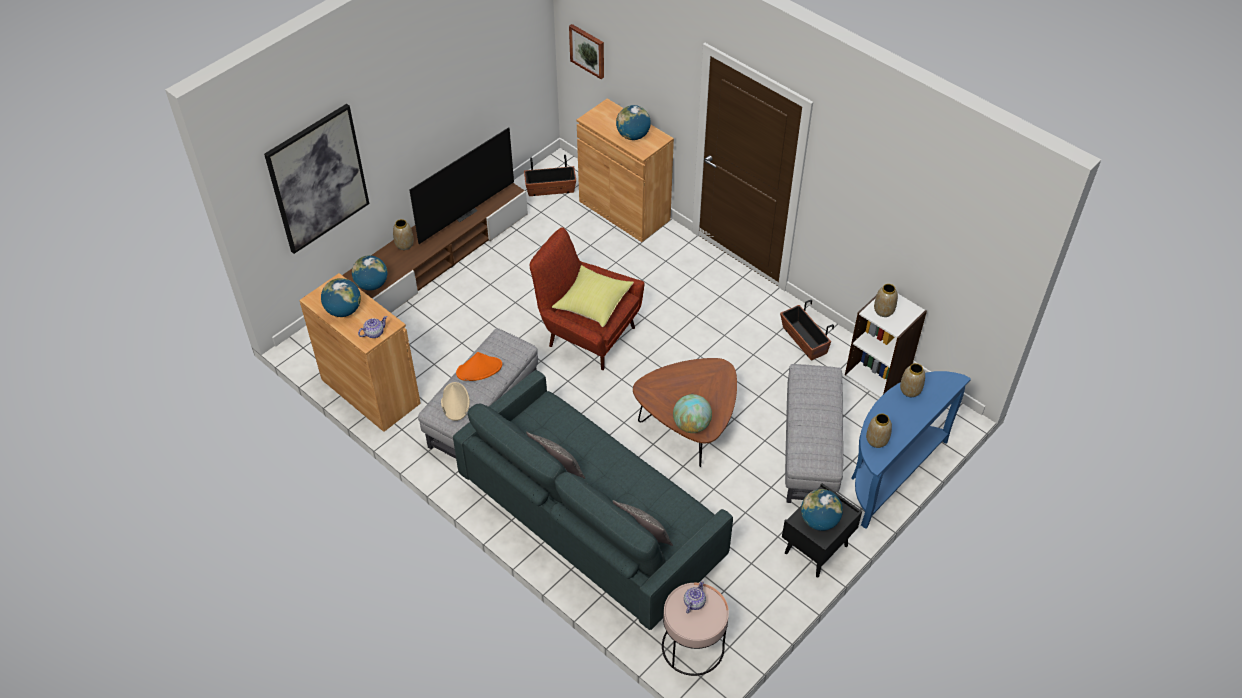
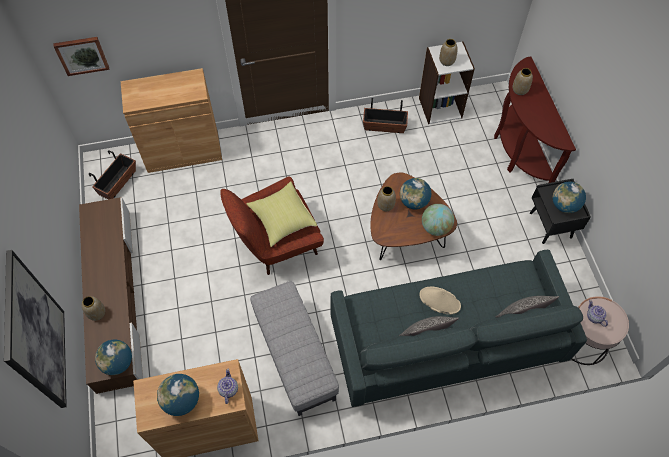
camera: 55 degrees left, 10 degrees up
television [410,127,514,244] -> none
beige hat [441,382,470,421] -> beige hat moved to [419,287,461,315]
orange hat [456,352,502,381] -> none
globe [616,105,651,140] -> globe moved to [400,178,431,210]
grey ottoman [785,364,843,503] -> none
blue console table [851,371,971,529] -> brown console table [494,56,576,183]
vase [866,413,892,448] -> vase moved to [377,186,396,211]

